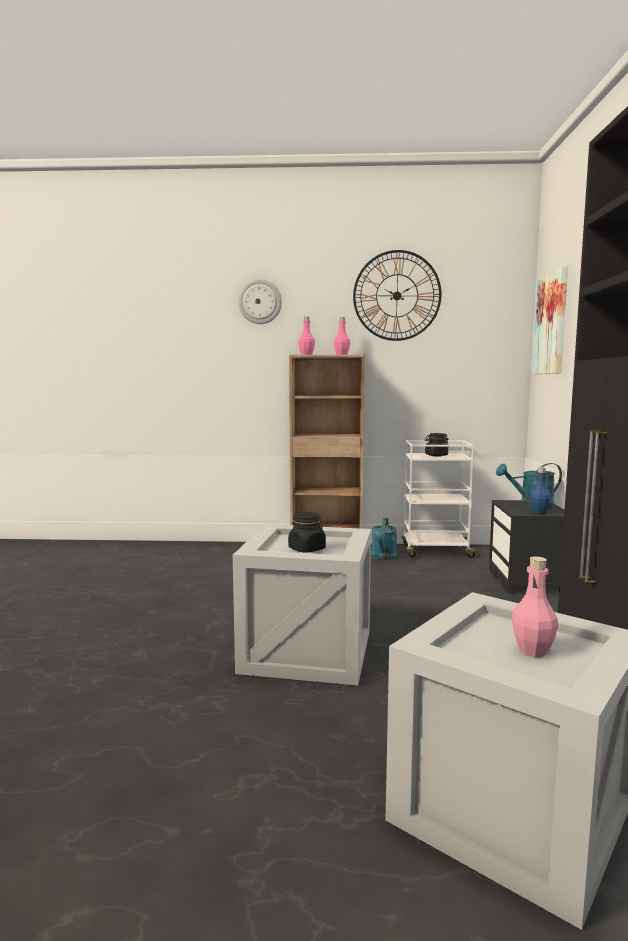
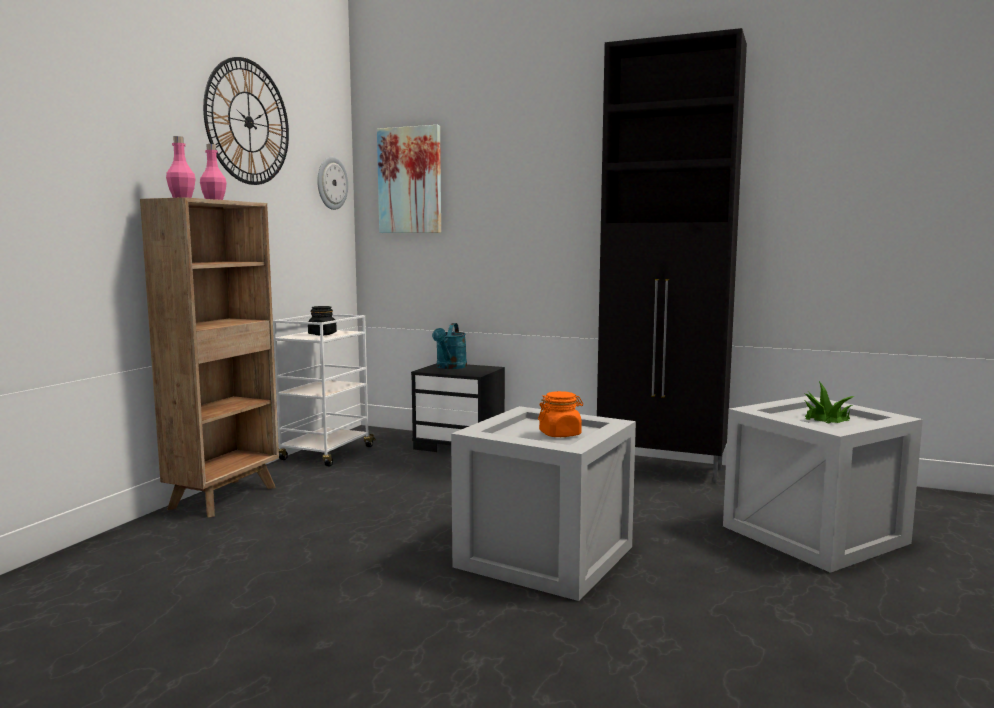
camera: 70 degrees left, 0 degrees up
wall clock [239,279,282,324] -> wall clock moved to [317,157,348,210]
black jar [288,512,326,553] -> orange jar [538,391,583,437]
turquoise watering can [371,518,397,560] -> none
pink bottle [512,556,558,657] -> potted plant [803,381,854,423]
blue bottle [529,467,551,513] -> none

